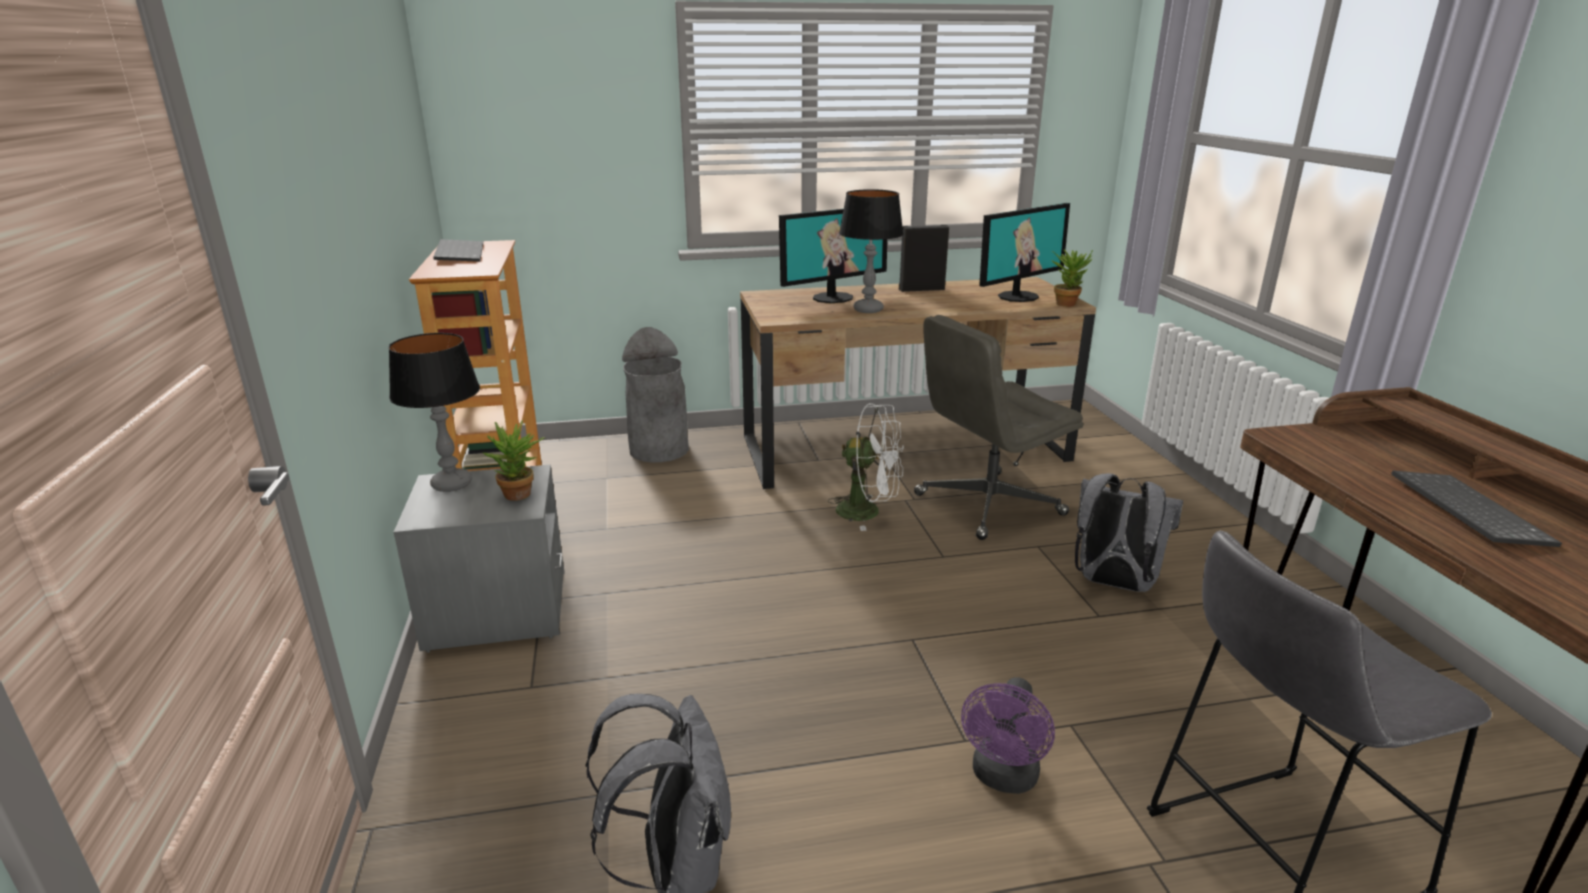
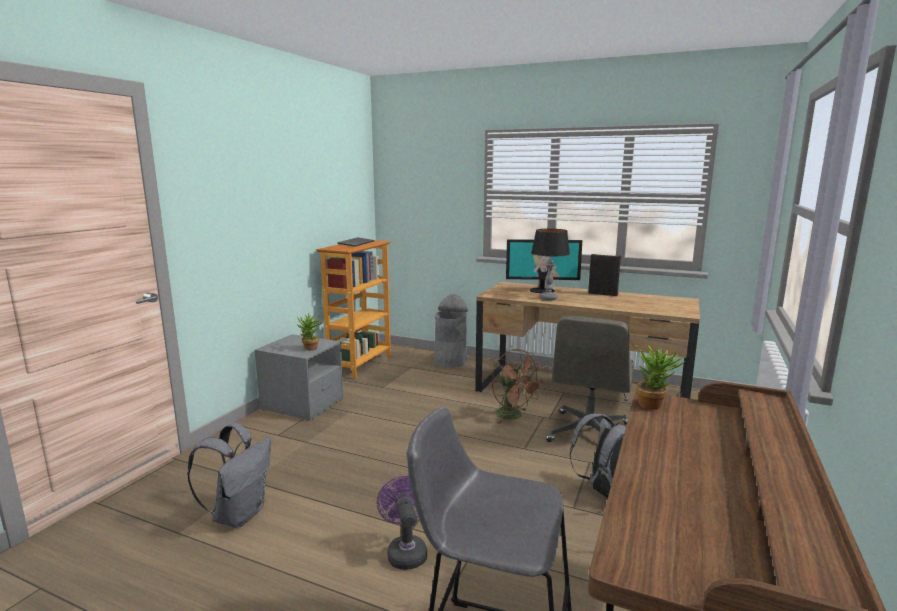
camera: 35 degrees right, 10 degrees down
table lamp [389,333,480,492] -> none
white fan [827,403,904,531] -> brown fan [492,349,544,424]
grey office chair [914,315,1083,540] -> grey office chair turned 75 degrees counterclockwise [546,316,634,442]
purple fan [961,677,1055,794] -> purple fan turned 105 degrees clockwise [377,476,427,570]
monitor [979,203,1070,302] -> none
potted plant [1051,250,1093,307] -> potted plant moved to [635,345,685,410]
keyboard [1391,471,1562,547] -> none

